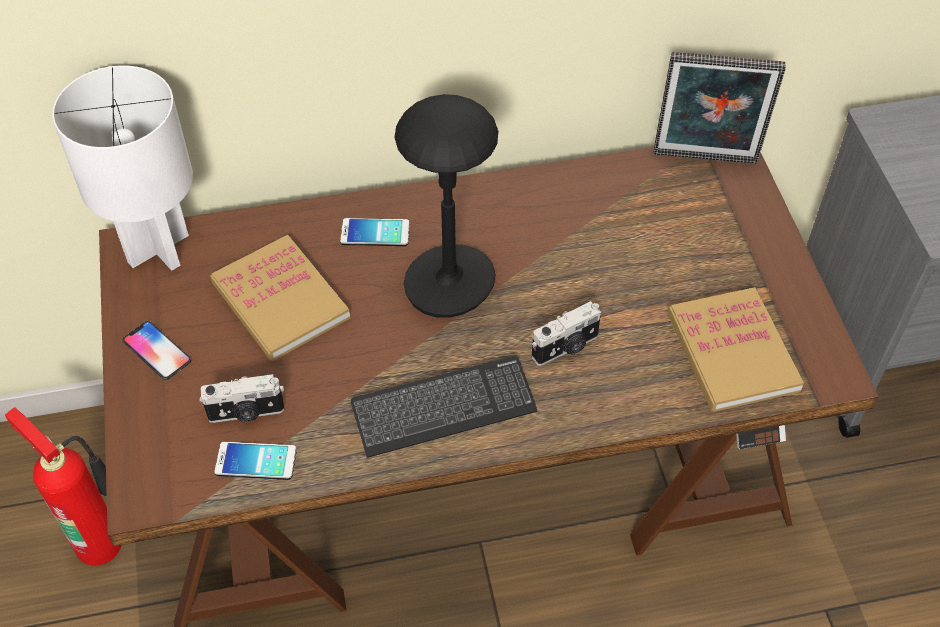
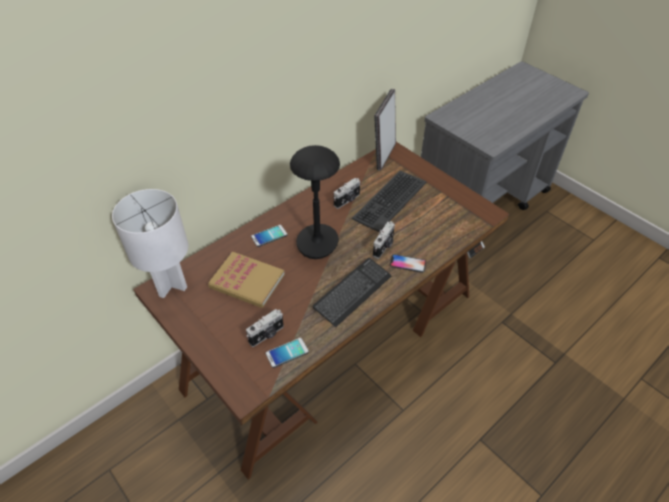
camera: 30 degrees left, 5 degrees down
fire extinguisher [5,407,121,566] -> none
phone [123,321,191,380] -> phone moved to [390,254,426,273]
picture frame [654,52,786,164] -> picture frame turned 135 degrees clockwise [374,89,396,171]
book [668,287,804,412] -> none
none -> camera [334,178,360,209]
none -> keyboard [352,171,427,232]

